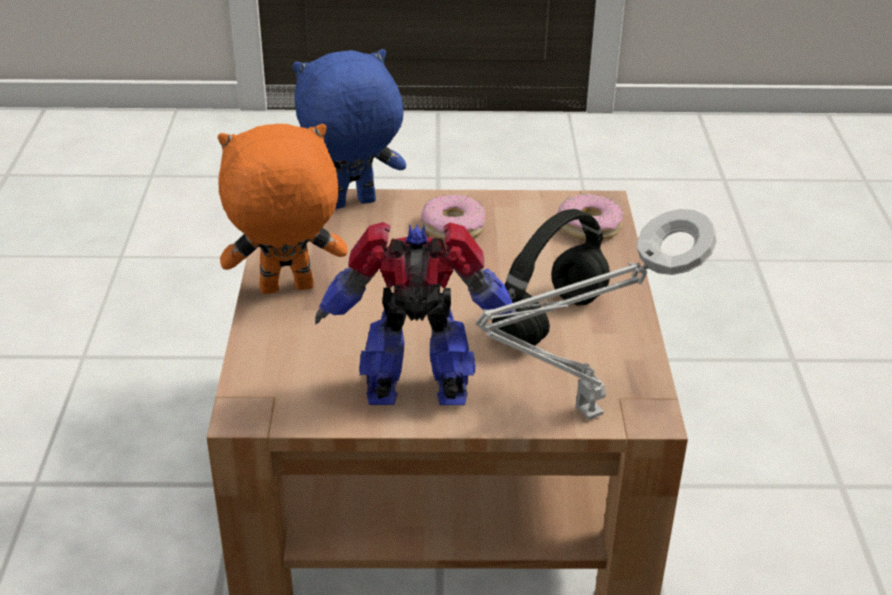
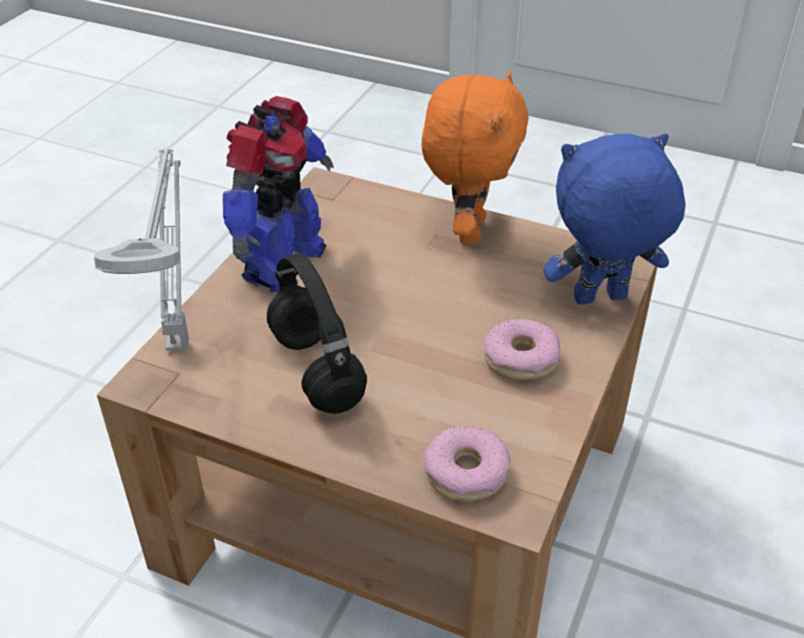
camera: 115 degrees right, 5 degrees up
blue plush toy [293,49,406,209] -> blue plush toy turned 105 degrees counterclockwise [543,134,685,304]

